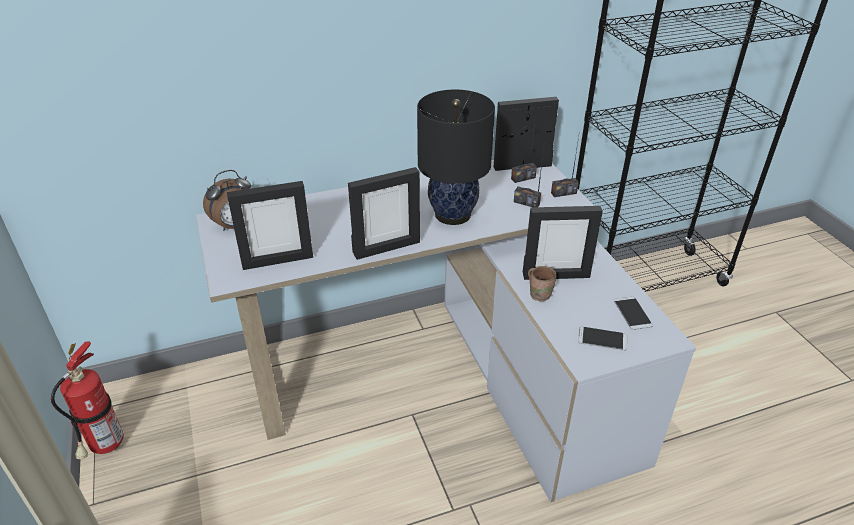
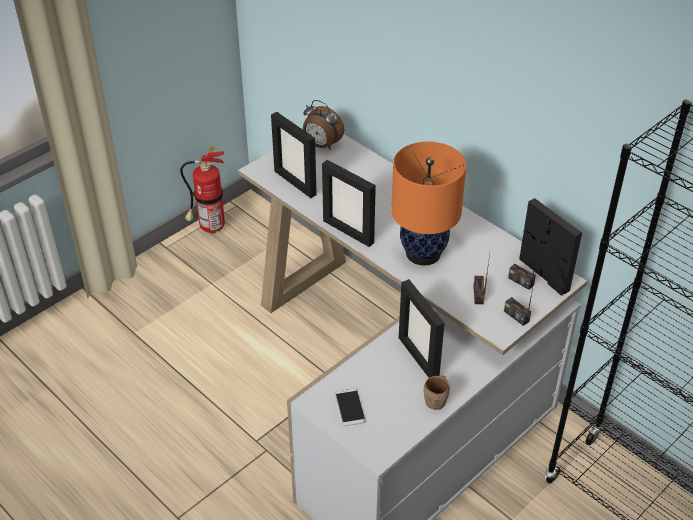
camera: 65 degrees right, 5 degrees up
black table lamp [417,90,495,225] -> orange table lamp [391,142,466,265]
brown mug [528,266,556,301] -> brown mug moved to [424,376,450,410]
phone [614,297,653,330] -> none

